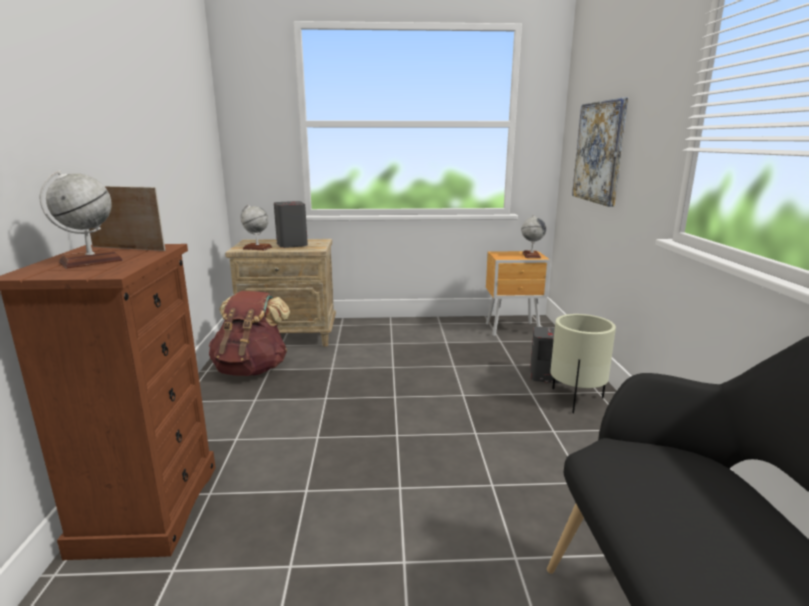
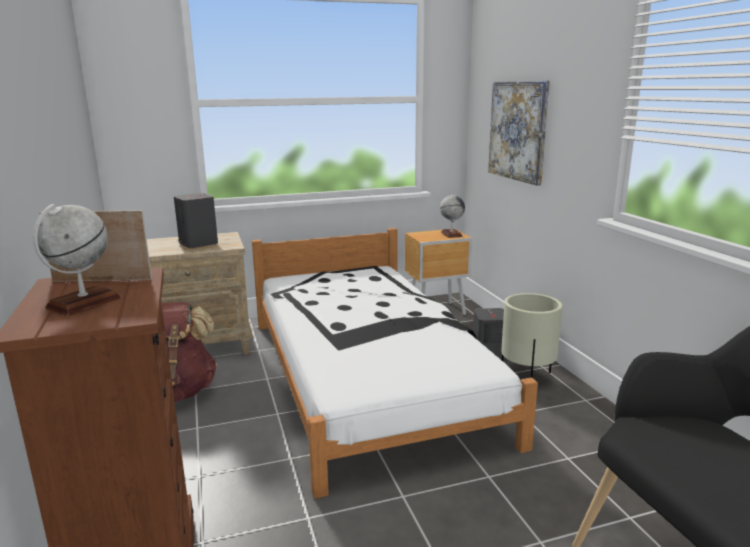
camera: 15 degrees left, 0 degrees up
globe [241,205,272,250] -> none
none -> white bed [252,228,538,499]

